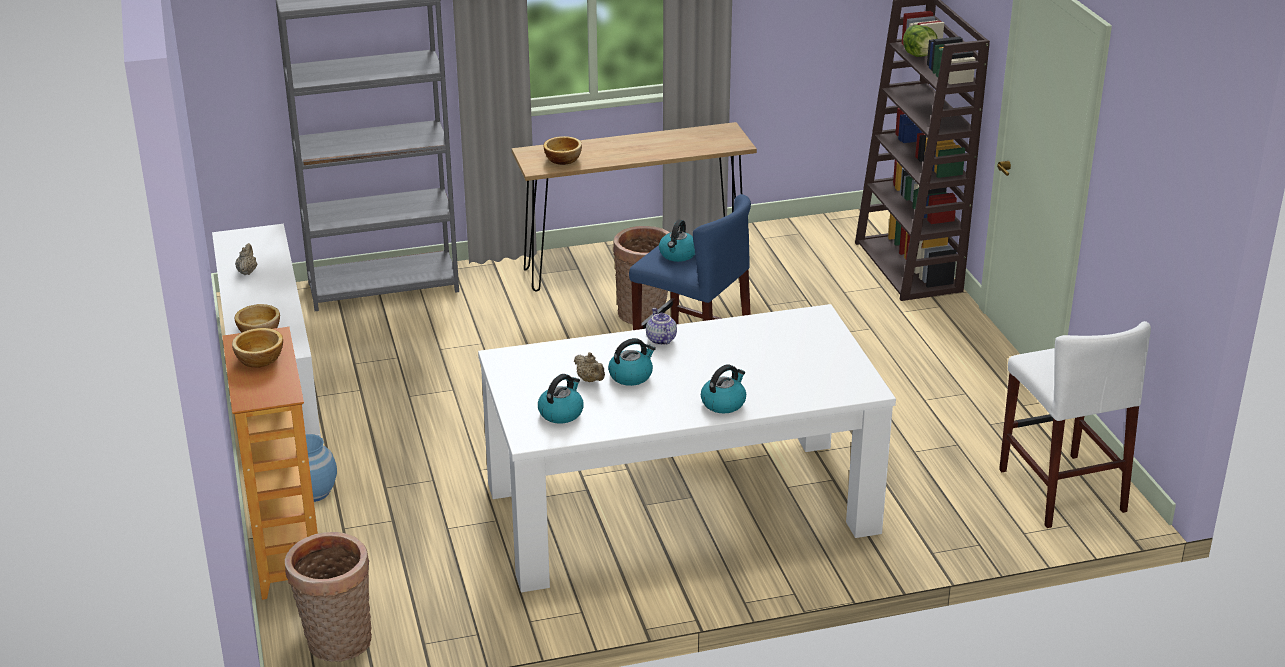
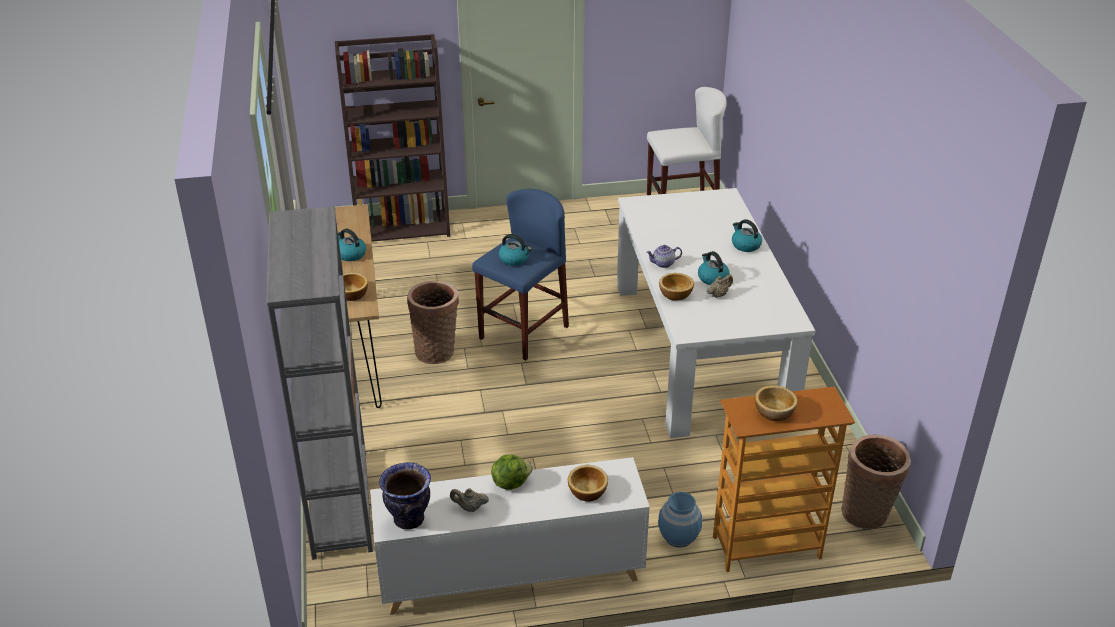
camera: 85 degrees left, 5 degrees up
kettle [538,374,584,424] -> kettle moved to [338,229,366,261]
lettuce [903,25,937,57] -> lettuce moved to [491,455,533,490]
none -> vase [379,462,431,530]
none -> bowl [659,273,694,301]

